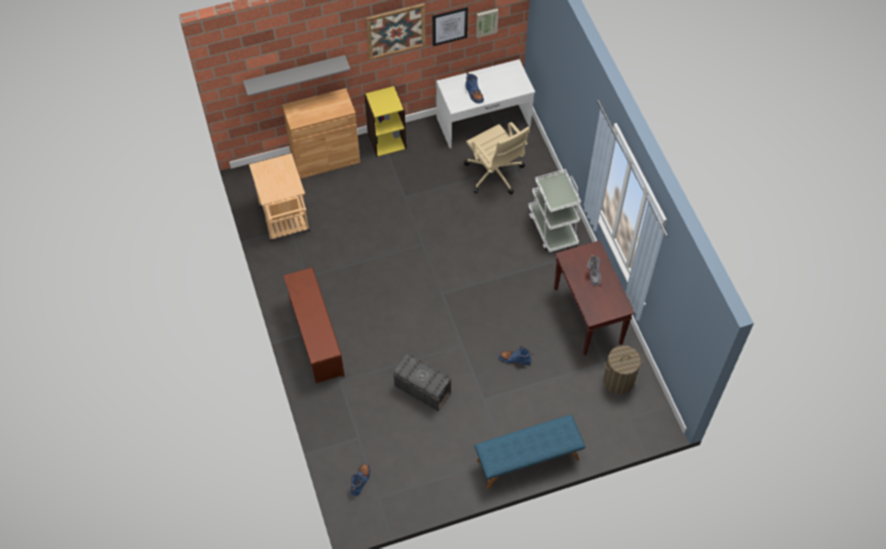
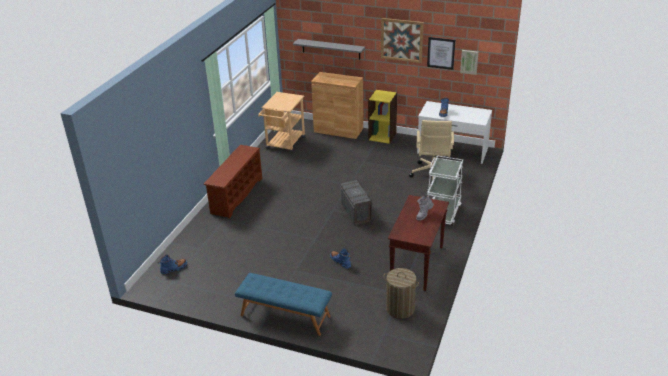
camera: 40 degrees right, 25 degrees down
grey storage box [392,354,452,411] -> grey storage box moved to [340,180,373,225]

